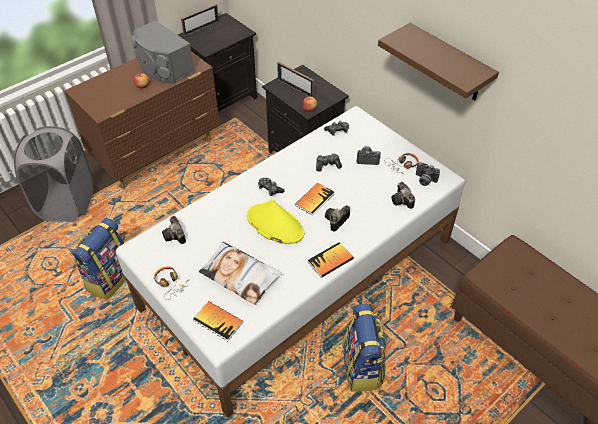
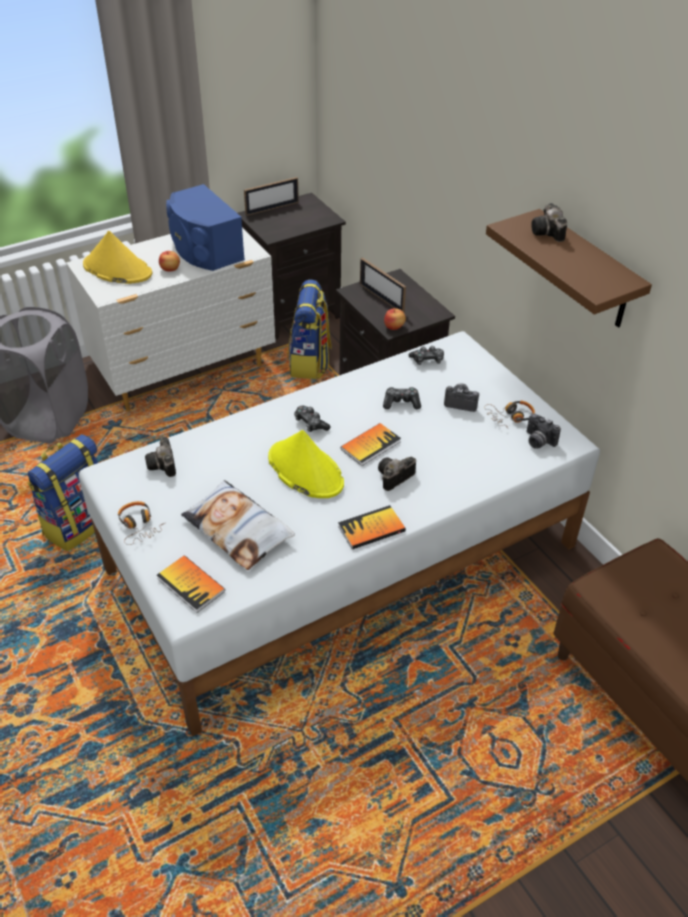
camera: 10 degrees right, 5 degrees down
brown dresser [64,51,220,190] -> white dresser [66,227,276,412]
grey speaker [131,20,194,84] -> blue speaker [166,184,245,271]
backpack [342,304,386,392] -> backpack moved to [287,280,332,379]
camera [392,182,415,209] -> camera moved to [531,203,567,242]
none -> yellow hat [83,231,152,284]

